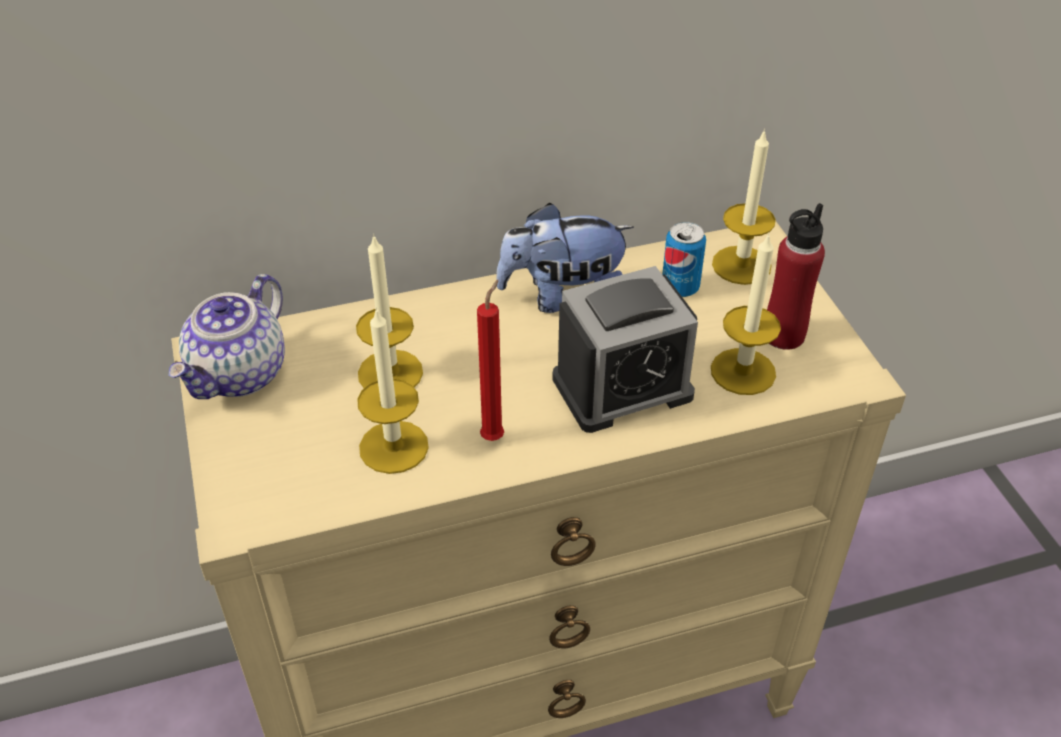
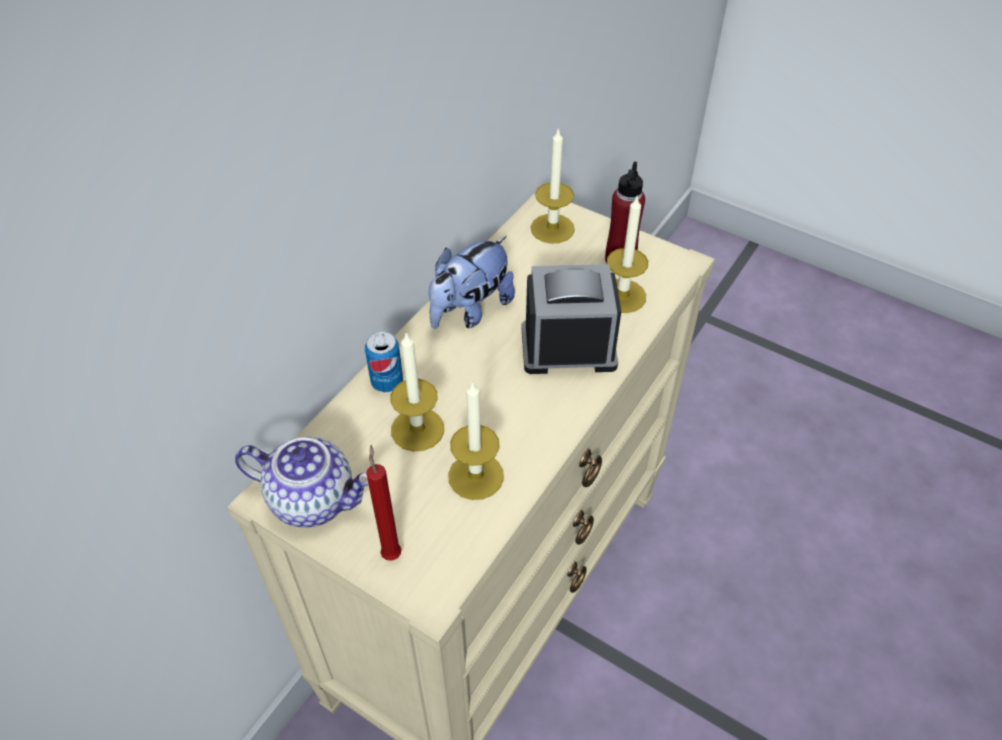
camera: 40 degrees left, 5 degrees up
teapot [169,274,285,399] -> teapot turned 60 degrees counterclockwise [235,437,369,528]
red candle [477,280,504,441] -> red candle moved to [366,445,402,561]
alarm clock [552,266,698,433] -> alarm clock turned 120 degrees counterclockwise [522,264,621,374]
can [662,222,706,297] -> can moved to [365,331,403,392]

